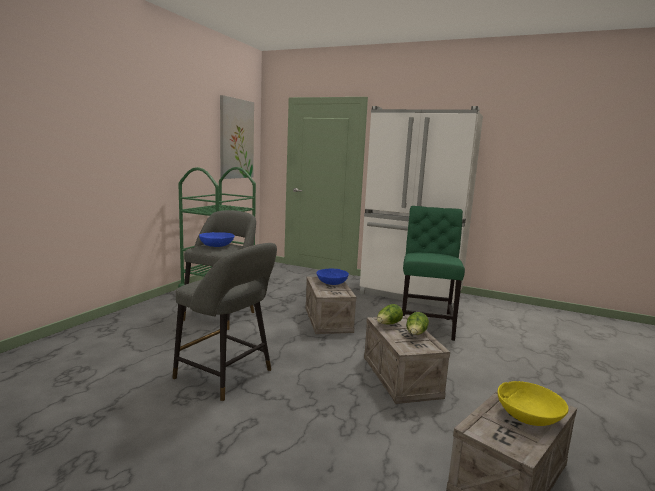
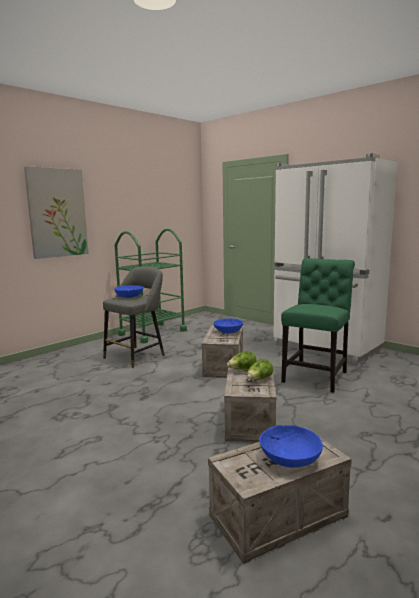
camera: 20 degrees right, 0 degrees up
grey stool [172,243,277,401] -> none
picture [220,95,254,179] -> picture moved to [24,166,89,259]
yellow bowl [498,381,569,426] -> blue bowl [259,425,323,467]

